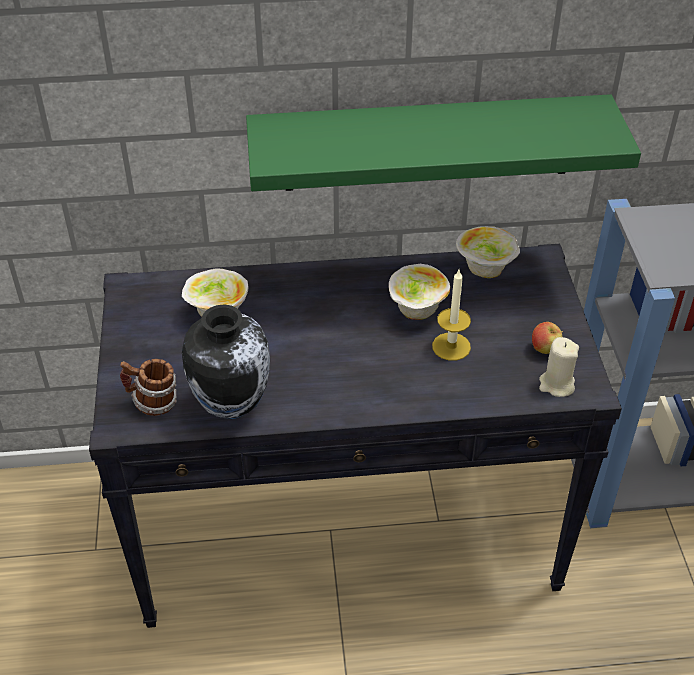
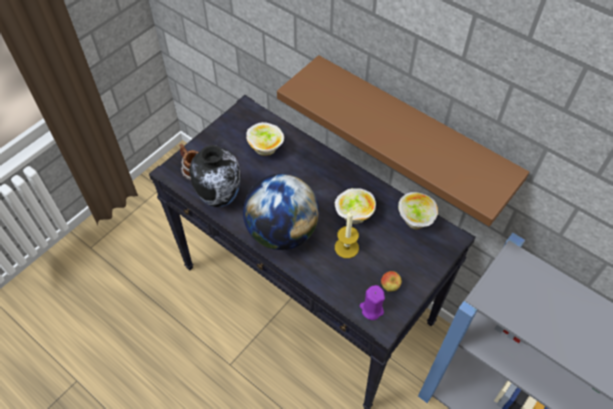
camera: 45 degrees right, 10 degrees up
green shelf [246,94,641,191] -> brown shelf [277,55,529,227]
beige candle [539,337,579,397] -> purple candle [360,285,385,320]
none -> globe [243,174,319,250]

